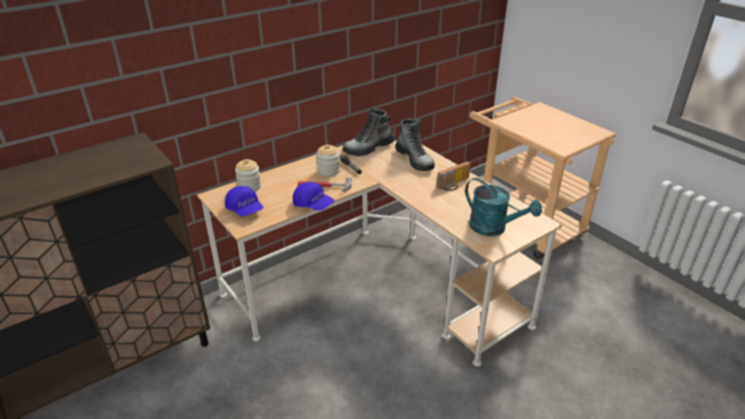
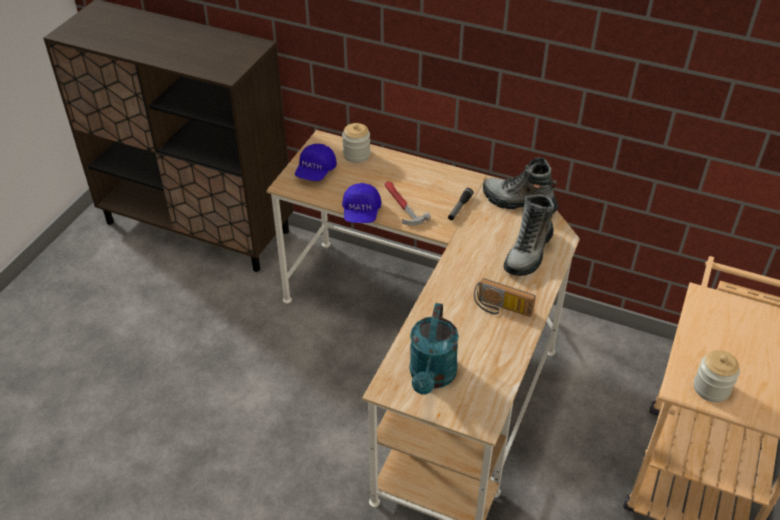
camera: 60 degrees right, 10 degrees up
jar [316,144,340,177] -> jar moved to [694,350,740,402]

